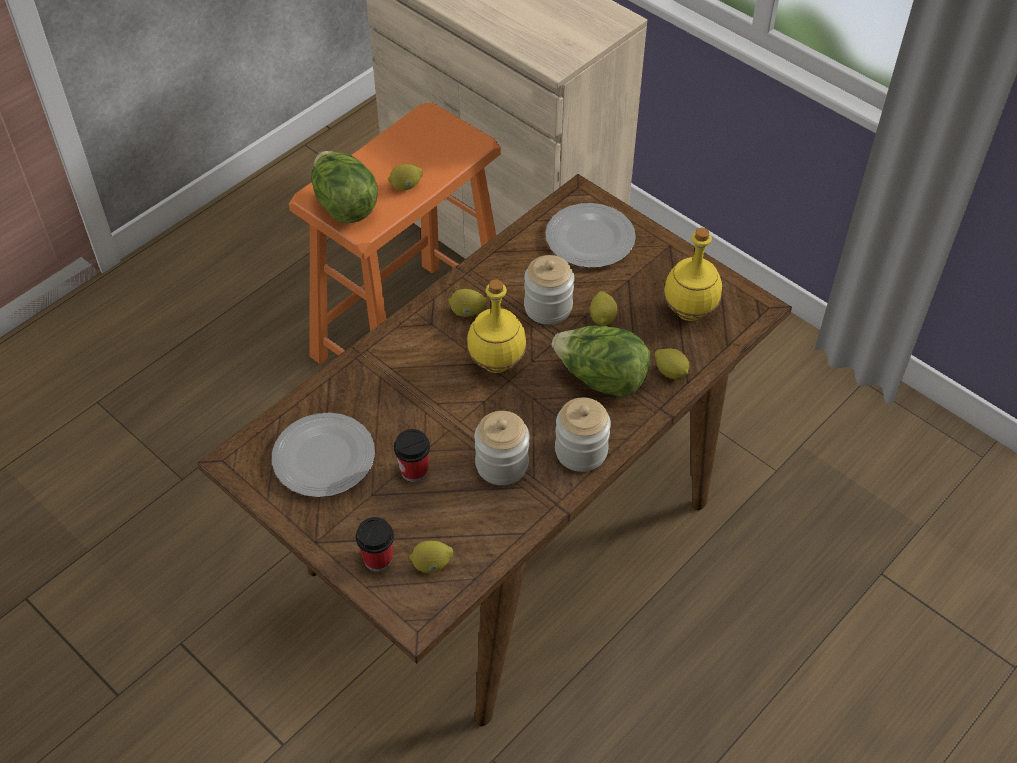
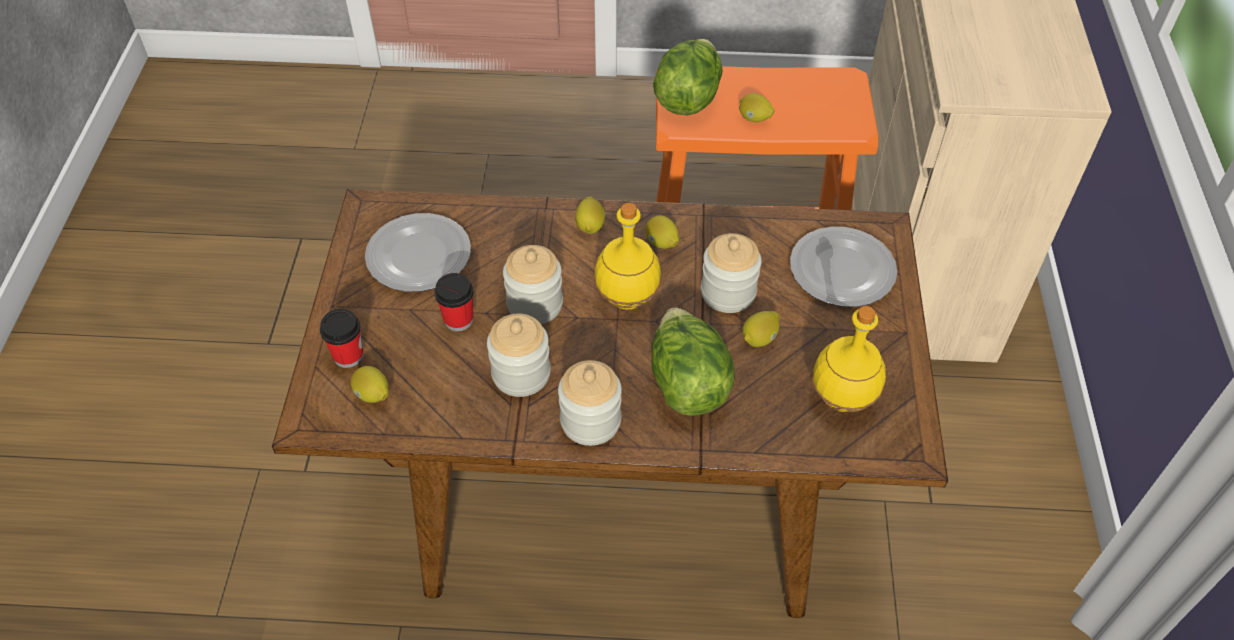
camera: 50 degrees right, 0 degrees up
lemon [654,348,689,379] -> lemon moved to [575,197,605,234]
none -> jar [503,245,563,324]

